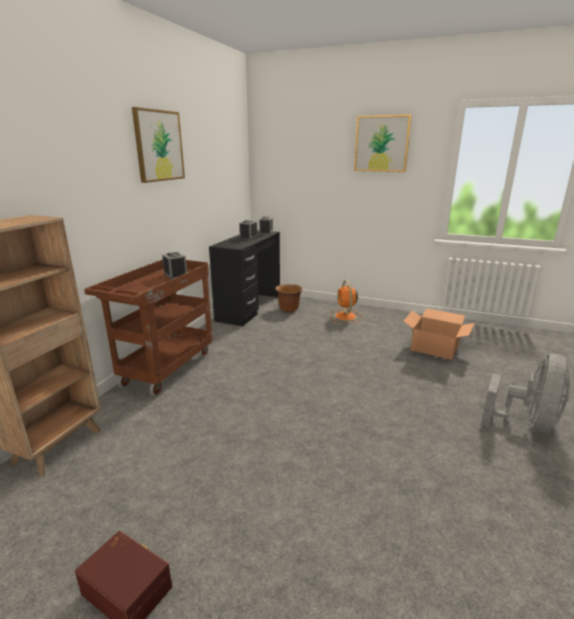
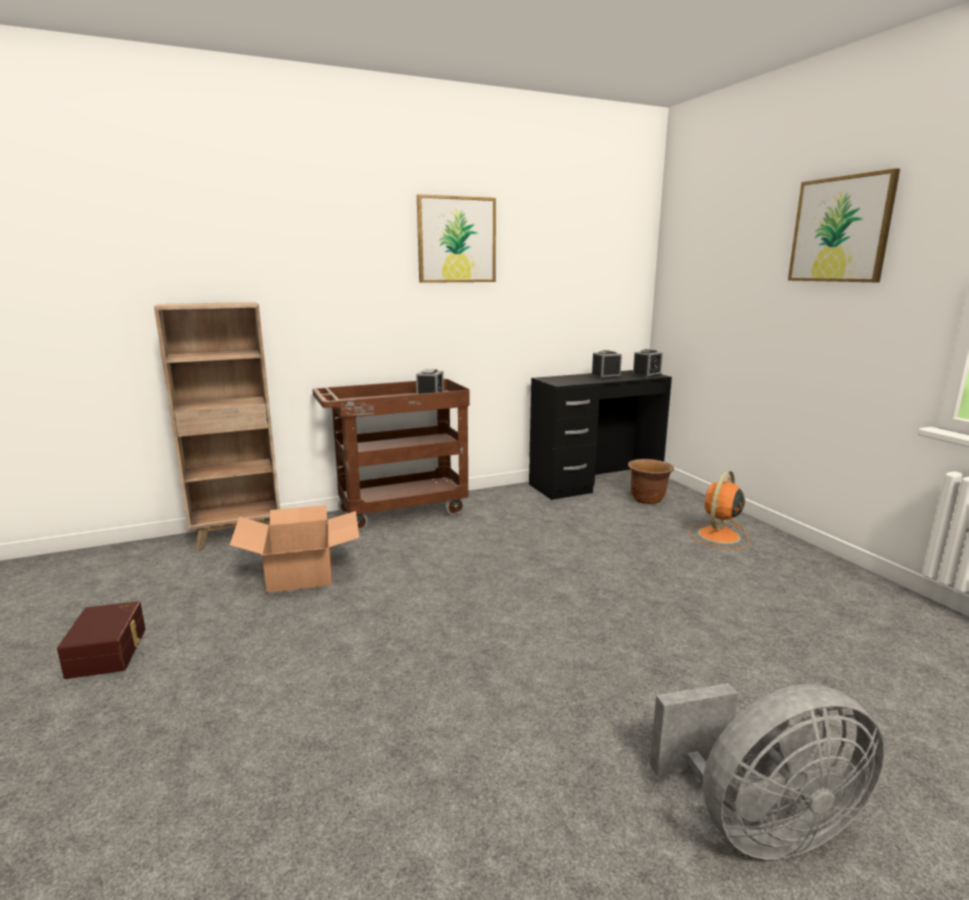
camera: 45 degrees right, 5 degrees down
cardboard box [404,308,474,360] -> cardboard box moved to [230,505,359,593]

